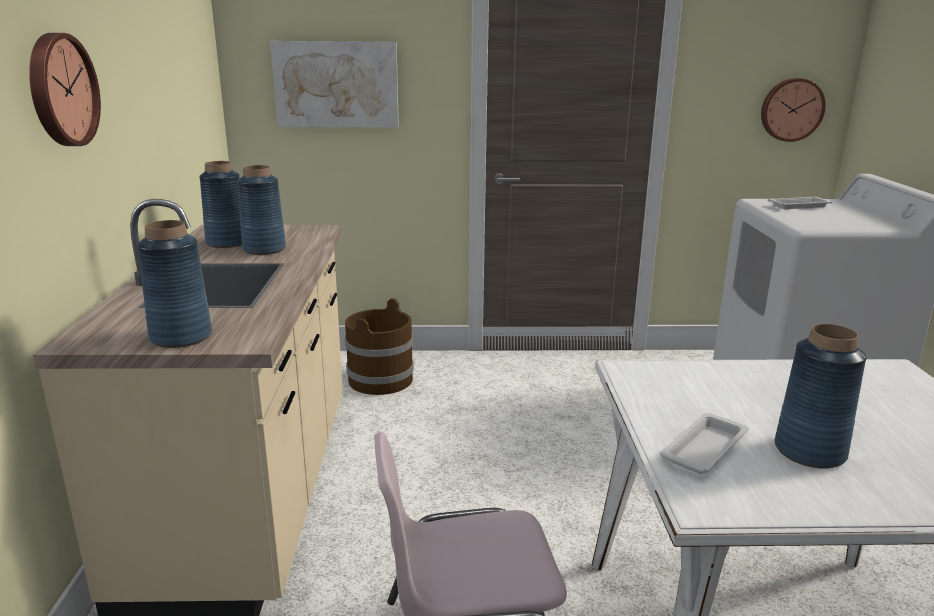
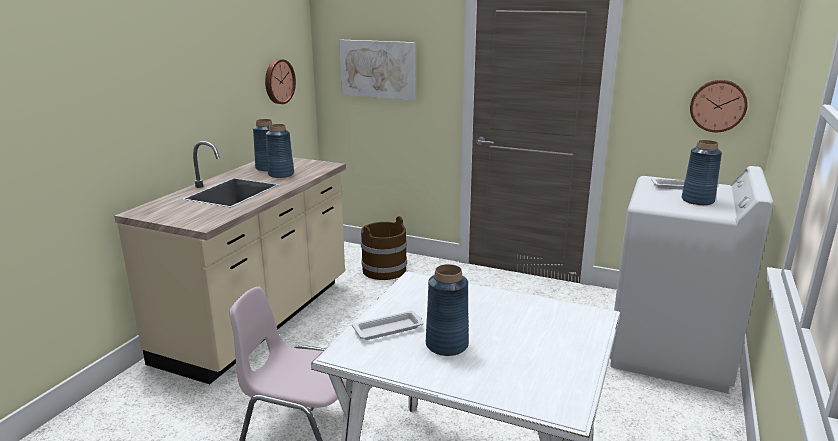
camera: 25 degrees right, 0 degrees up
wall clock [29,33,101,146] -> wall clock moved to [265,59,296,104]
blue vase [137,220,212,348] -> blue vase moved to [682,140,722,205]

